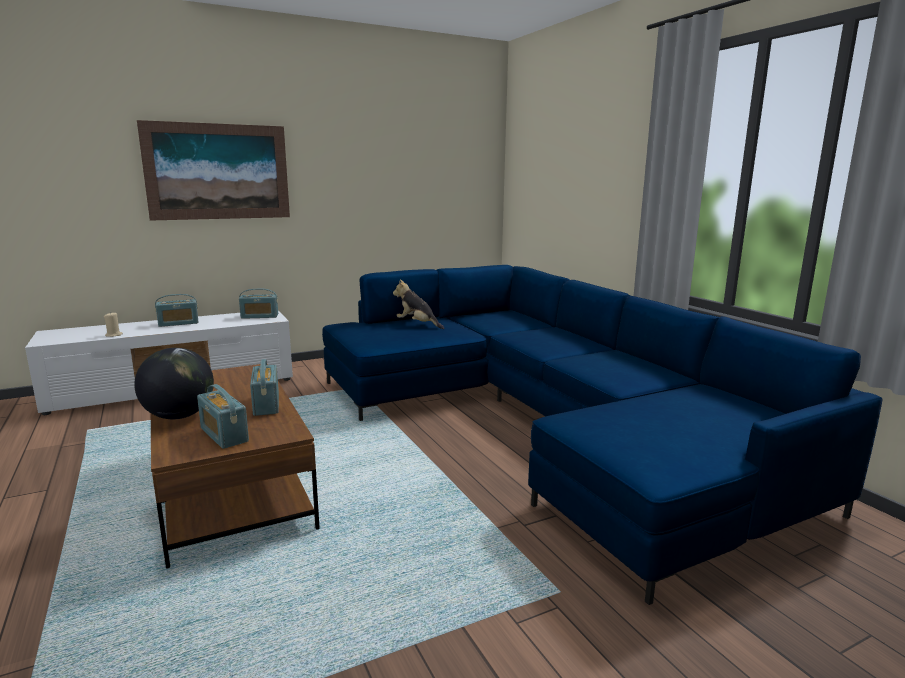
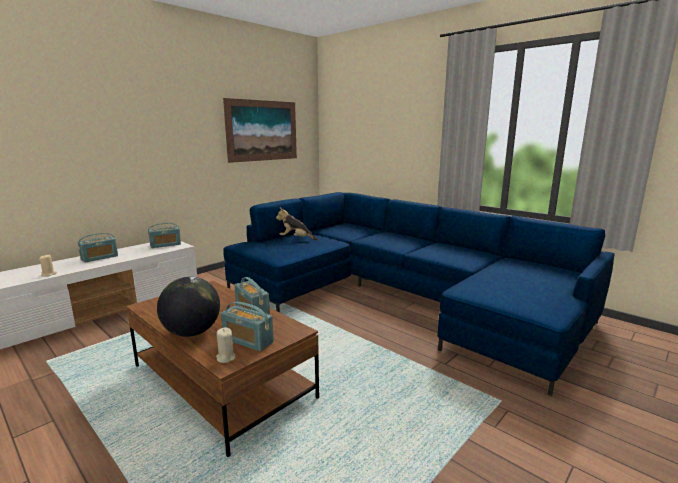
camera: 20 degrees left, 0 degrees up
picture [137,120,290,221] -> picture moved to [223,98,297,163]
none -> beige candle [216,328,235,363]

